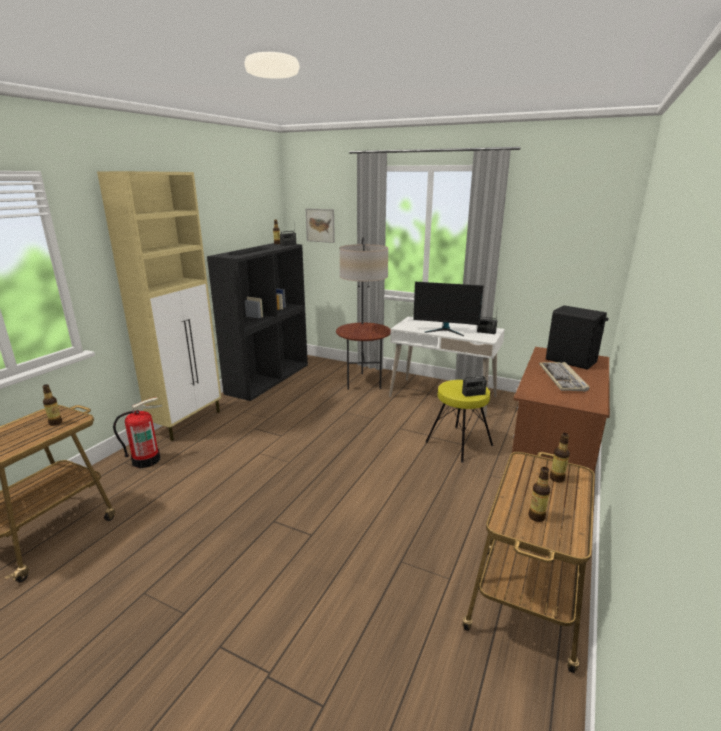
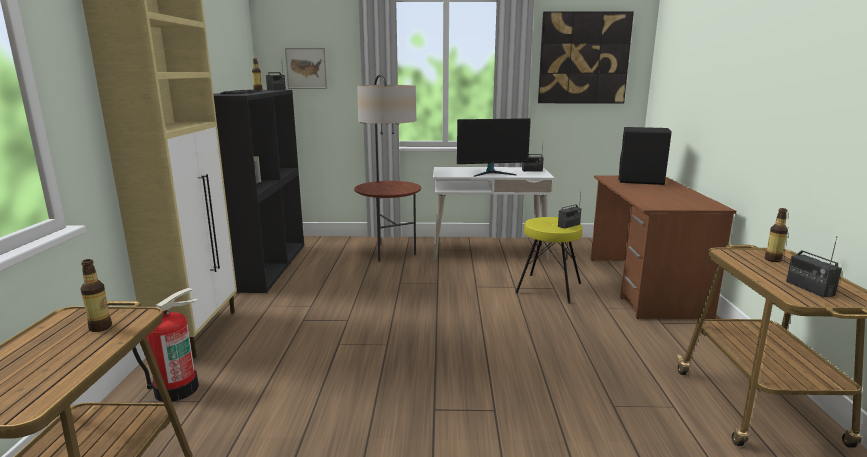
camera: 25 degrees left, 5 degrees down
bottle [528,467,550,522] -> radio [786,236,842,298]
keyboard [539,362,590,391] -> none
none -> picture [538,11,634,103]

